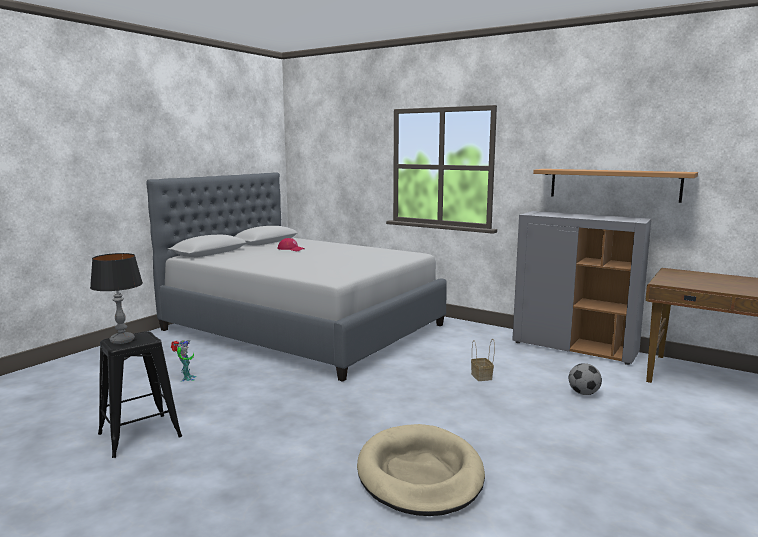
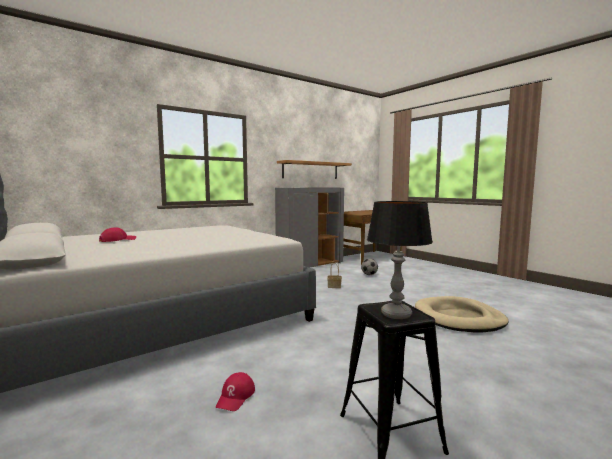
camera: 70 degrees left, 5 degrees down
toy robot [171,340,196,382] -> red cap [216,372,255,411]

